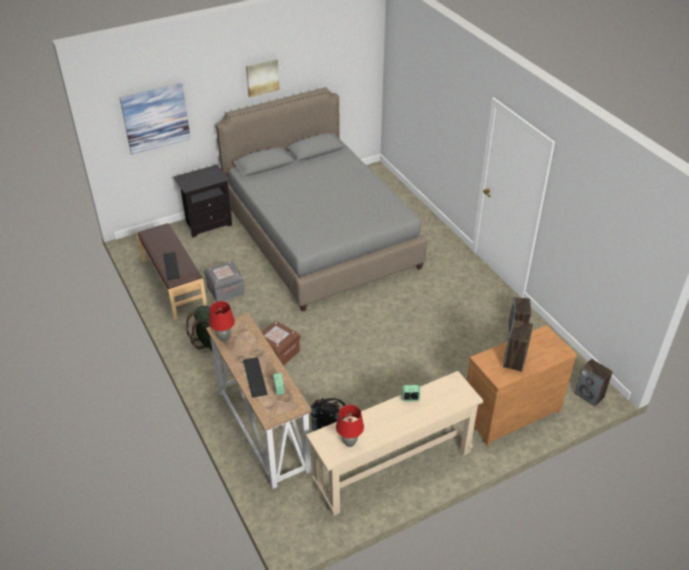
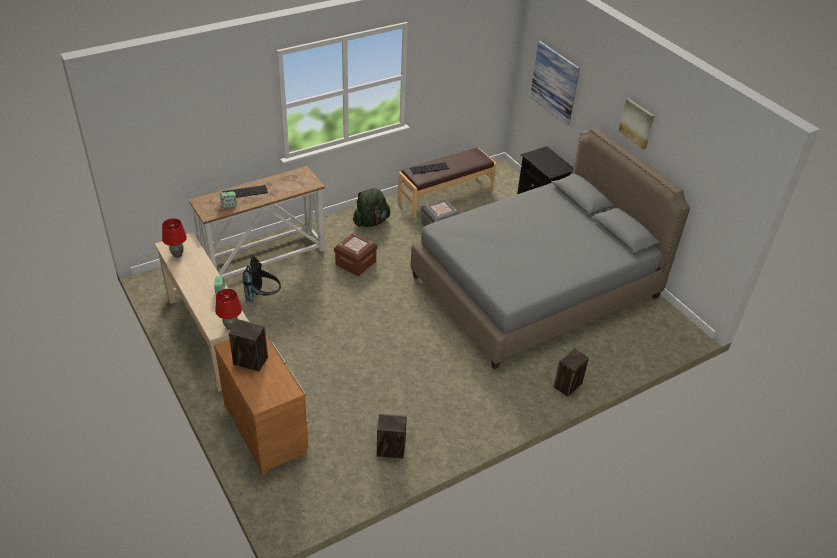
camera: 85 degrees right, 0 degrees up
red table lamp [209,301,235,342] -> red table lamp moved to [215,289,242,330]
speaker [574,359,613,406] -> speaker moved to [553,348,589,397]

